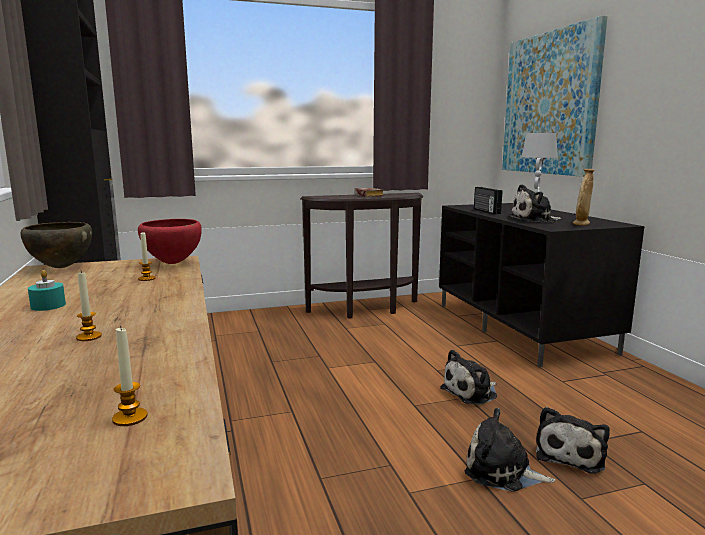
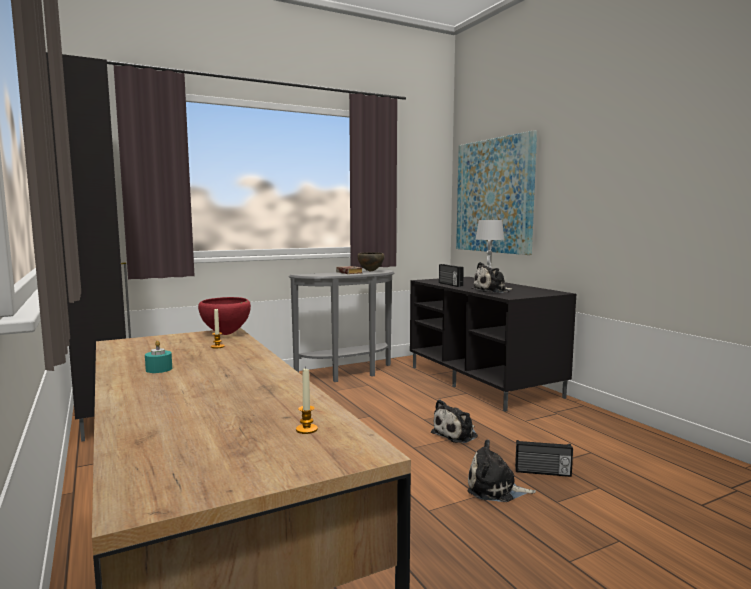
camera: 10 degrees left, 5 degrees down
brown bowl [20,222,92,268] -> brown bowl moved to [358,252,385,271]
candle [76,271,102,341] -> none
brown console table [300,193,423,319] -> grey console table [289,270,394,382]
plush toy [536,407,610,474] -> radio [515,440,573,477]
beige vase [573,169,595,225] -> none

